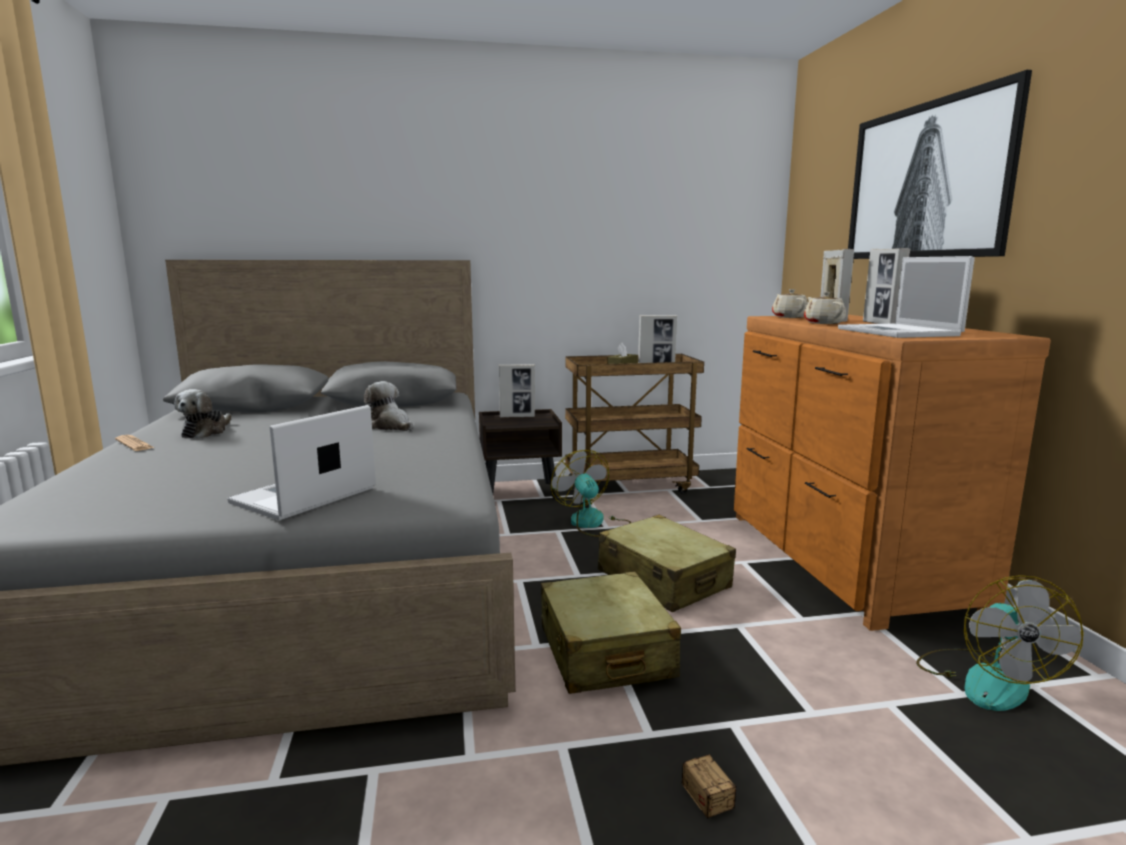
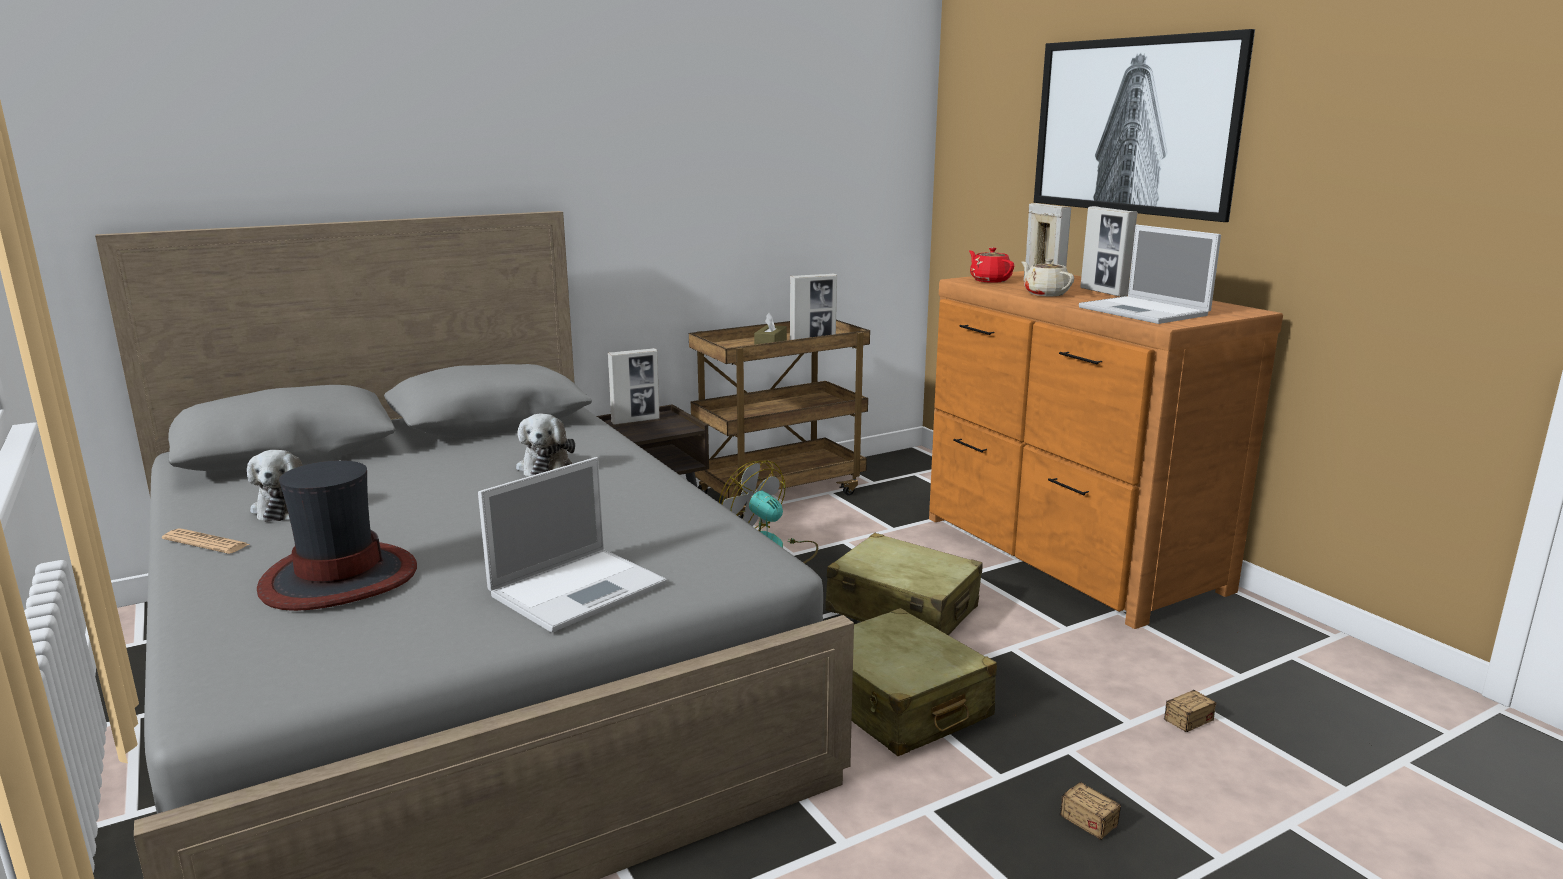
camera: 20 degrees left, 5 degrees up
laptop [227,405,376,520] -> laptop turned 150 degrees counterclockwise [478,457,667,633]
plush toy [364,381,413,431] -> plush toy turned 120 degrees counterclockwise [516,414,575,477]
beige teapot [772,289,808,318] -> red teapot [969,248,1014,283]
fan [916,575,1084,711] -> none
none -> hat [257,460,417,611]
none -> storage box [1164,632,1238,732]

